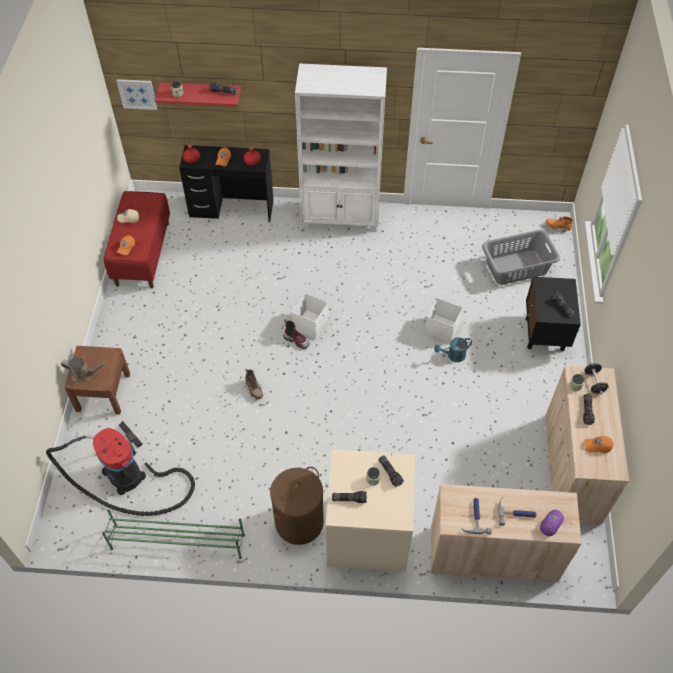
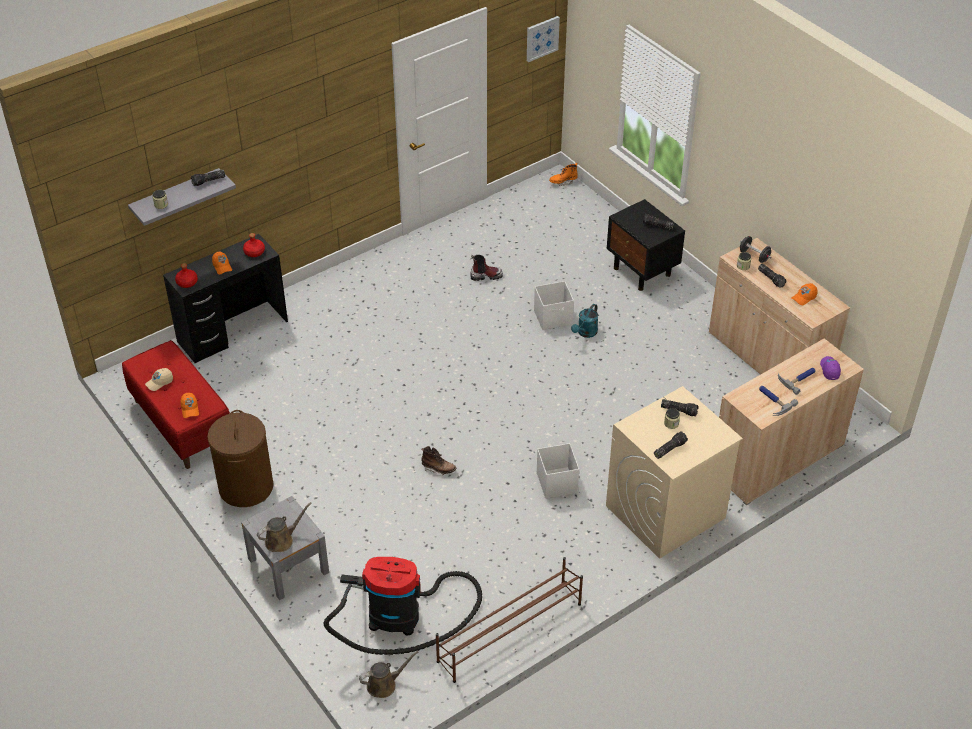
camera: 40 degrees left, 10 degrees down
brown nightstand [64,346,130,415] -> grey nightstand [241,496,329,600]
green shoe rack [102,510,245,559] -> brown shoe rack [436,557,583,683]
picture [117,79,157,110] -> picture moved to [527,16,560,62]
red shelf [155,82,241,107] -> grey shelf [128,168,236,226]
brown laundry basket [270,467,324,545] -> brown laundry basket moved to [207,410,273,507]
boot [283,319,309,349] -> boot moved to [470,255,503,281]
white storage box [292,293,328,339] -> white storage box moved to [537,443,579,499]
white bookcase [295,63,387,232] -> none
grey laundry basket [482,230,560,285] -> none
none -> brown watering can [359,651,419,698]

